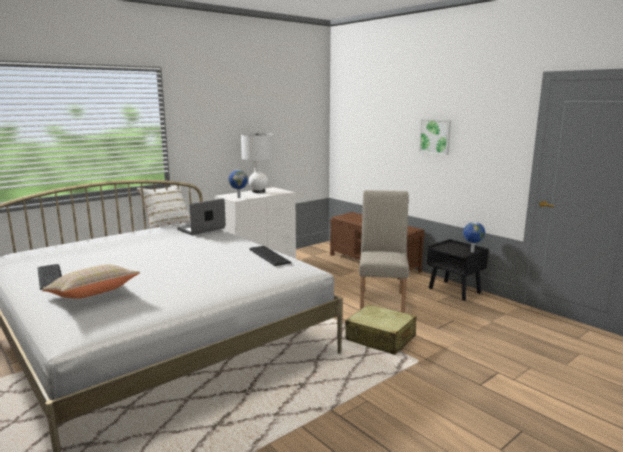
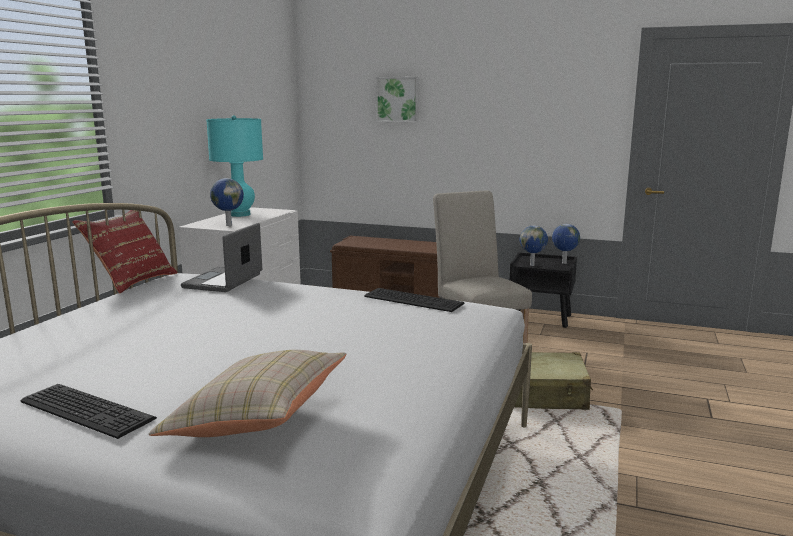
camera: 30 degrees left, 0 degrees up
white pillow [137,185,191,228] -> red pillow [72,210,178,293]
white table lamp [241,132,274,193] -> turquoise table lamp [206,115,263,217]
picture [419,119,451,155] -> picture moved to [376,77,419,123]
none -> globe [520,226,548,266]

